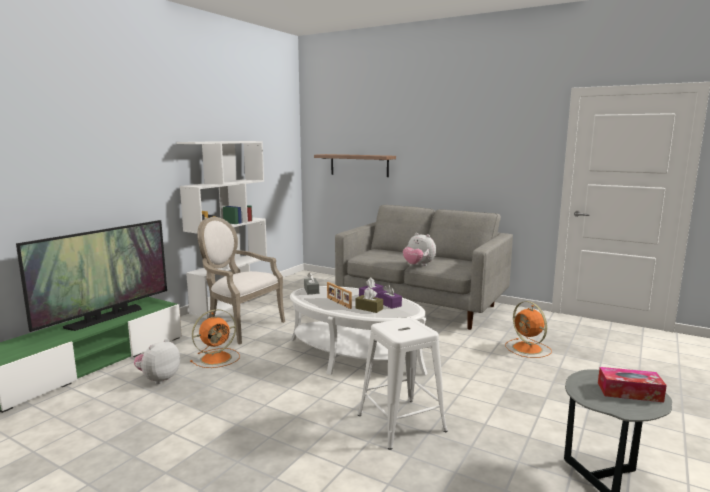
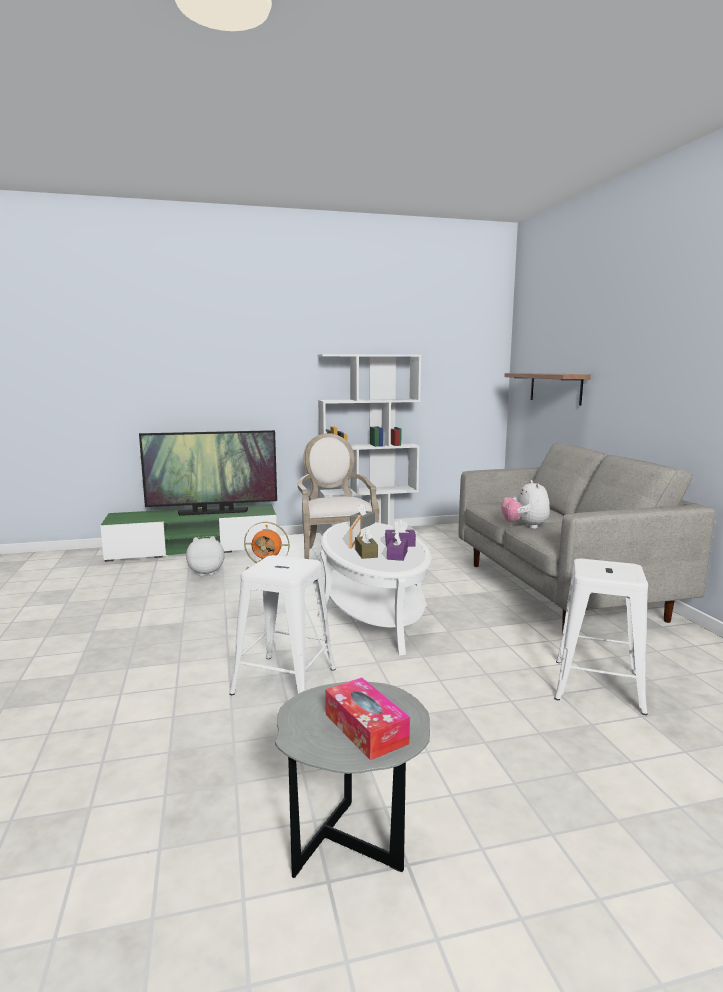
camera: 45 degrees right, 0 degrees up
orange fan [505,301,552,358] -> white stool [554,558,648,715]

